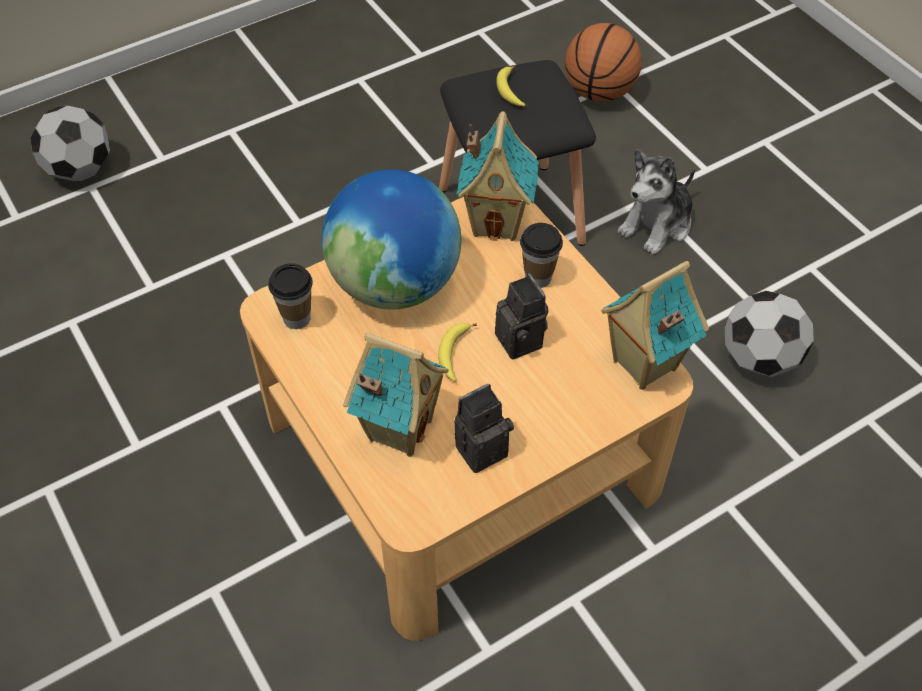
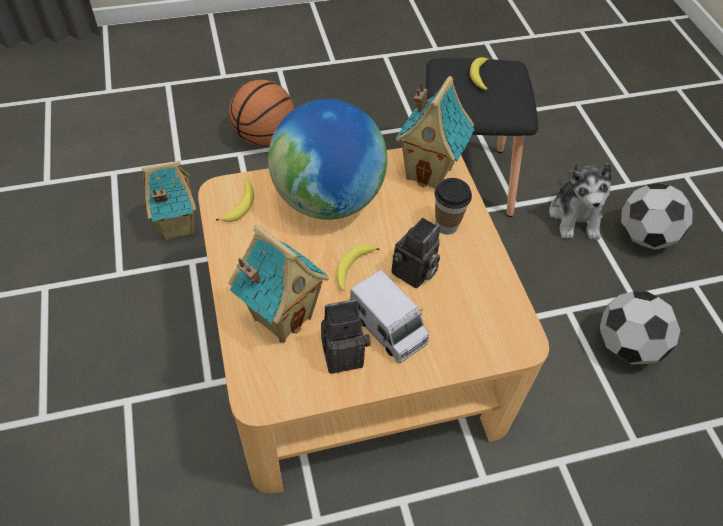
camera: 15 degrees right, 0 degrees up
football [30,106,110,181] -> football moved to [621,183,693,250]
cup [268,263,313,329] -> banana [216,179,254,222]
camera [495,273,549,359] -> camera turned 45 degrees clockwise [392,218,440,289]
basketball [565,23,642,102] -> basketball moved to [229,80,294,146]
toy house [601,261,709,390] -> toy house moved to [142,161,196,240]
plush toy [618,149,695,255] -> plush toy turned 60 degrees counterclockwise [549,162,611,240]
none -> toy truck [350,270,429,363]

